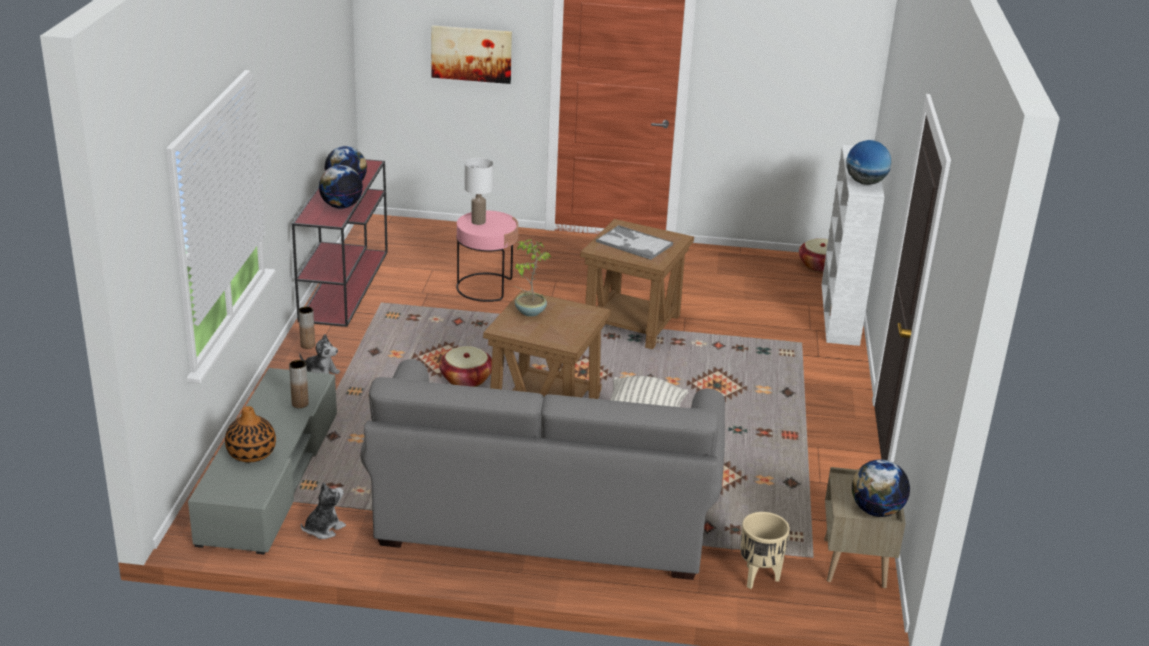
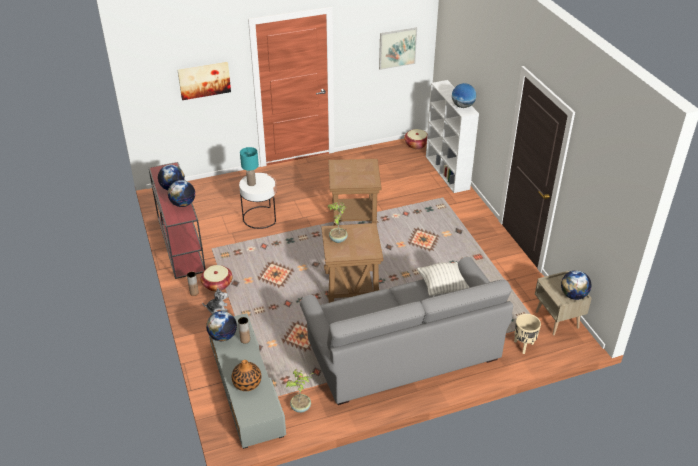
camera: 25 degrees left, 10 degrees up
plush toy [301,482,346,539] -> potted plant [286,369,314,413]
basket [439,346,492,387] -> basket moved to [200,265,233,292]
pink side table [456,210,518,302] -> white side table [239,173,277,229]
white table lamp [465,158,494,225] -> turquoise table lamp [240,147,259,186]
tray [596,225,673,260] -> none
none -> globe [206,311,237,341]
none -> picture [379,28,417,70]

